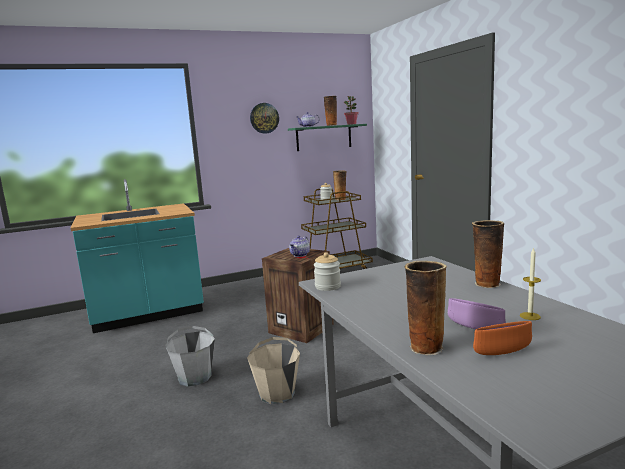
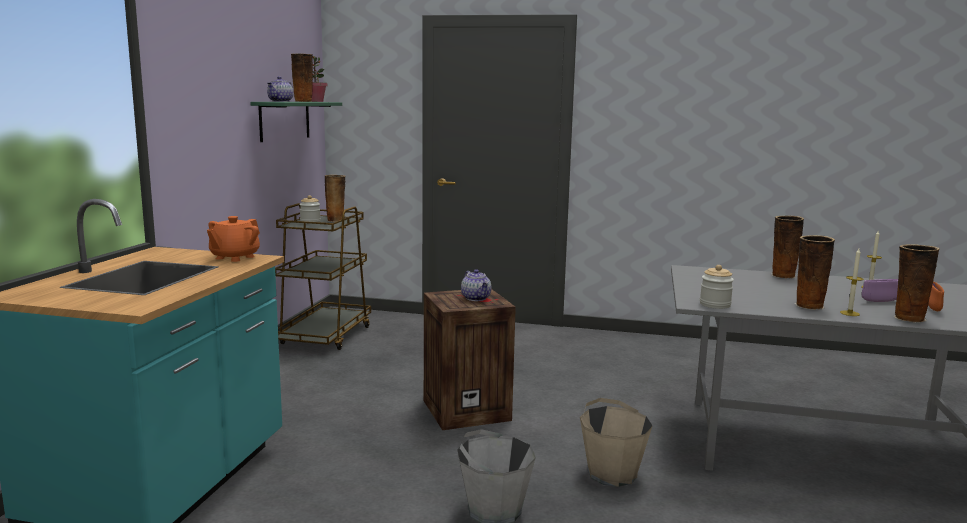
camera: 55 degrees left, 0 degrees up
wall clock [250,103,279,134] -> none
none -> orange teapot [207,216,260,262]
none -> vase [795,235,835,310]
none -> candle [840,249,863,316]

